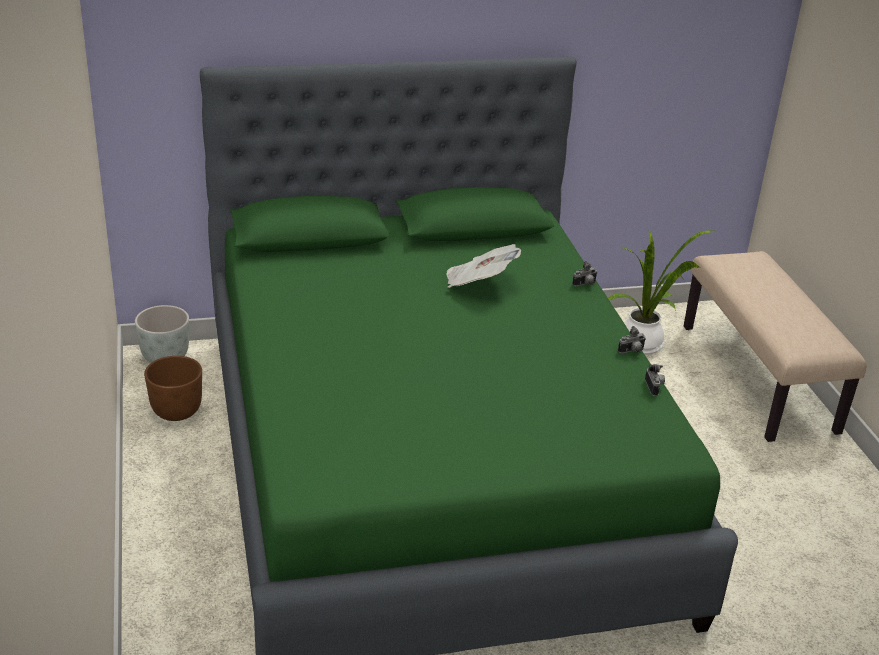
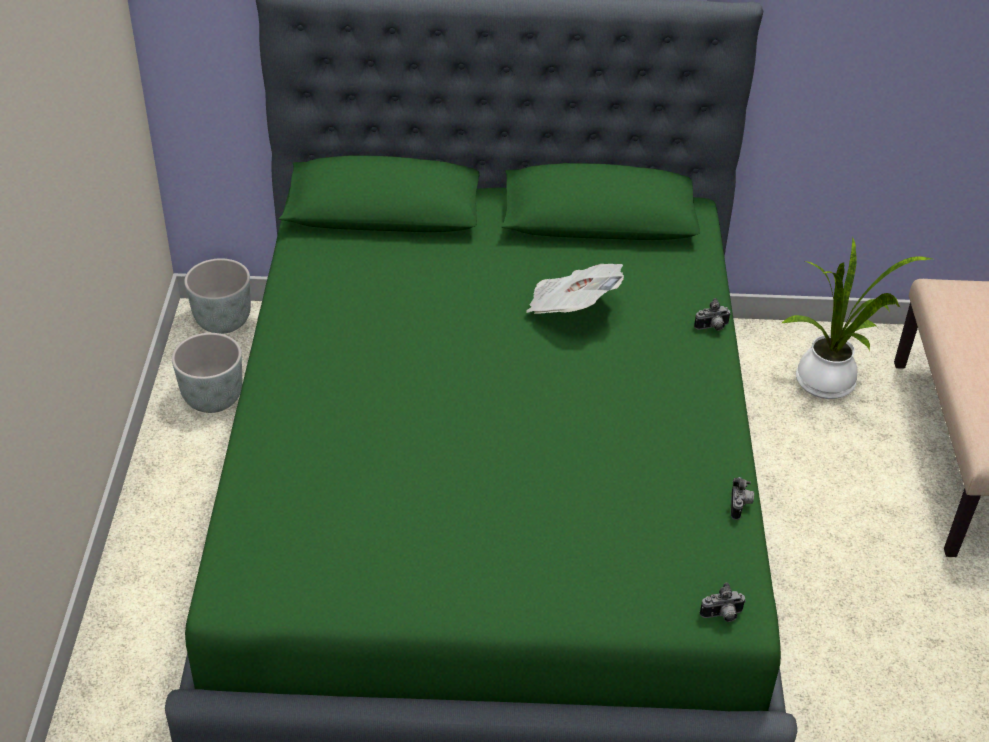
camera: 15 degrees right, 10 degrees up
brown planter [144,356,202,421] -> grey planter [172,333,242,413]
camera [618,326,646,353] -> camera moved to [700,583,746,622]

